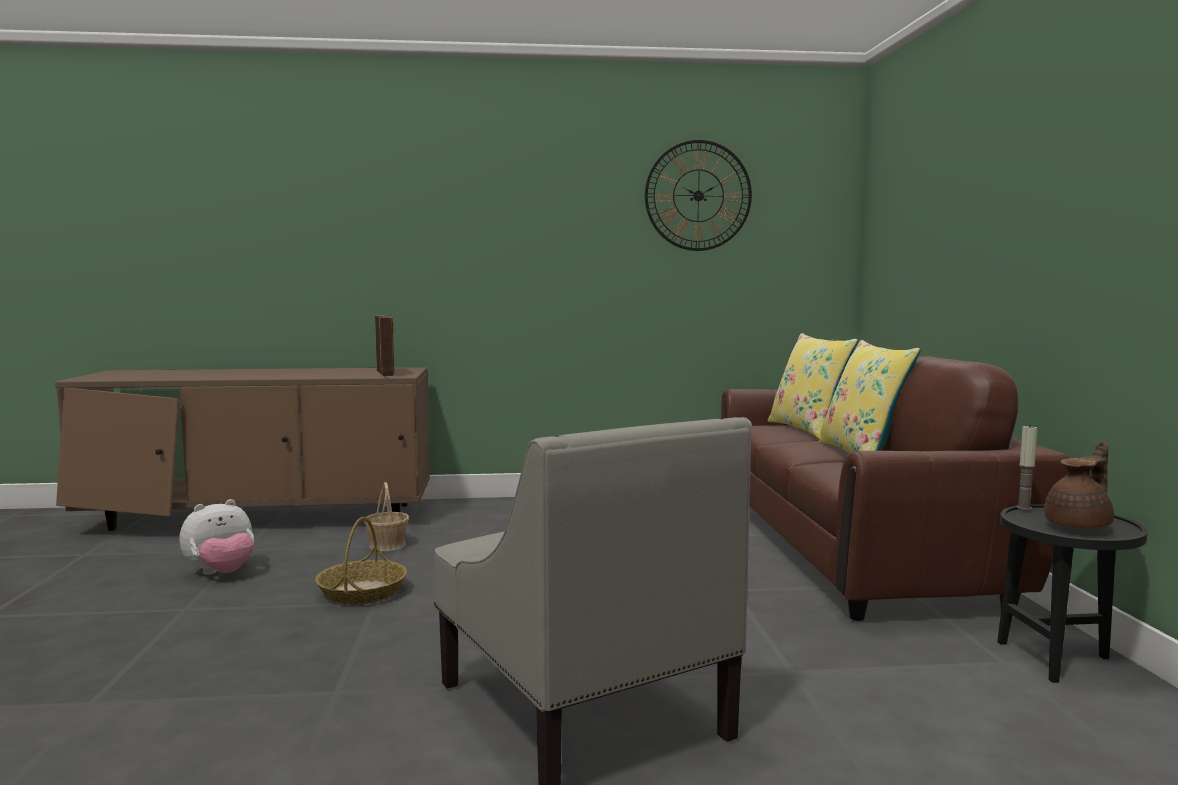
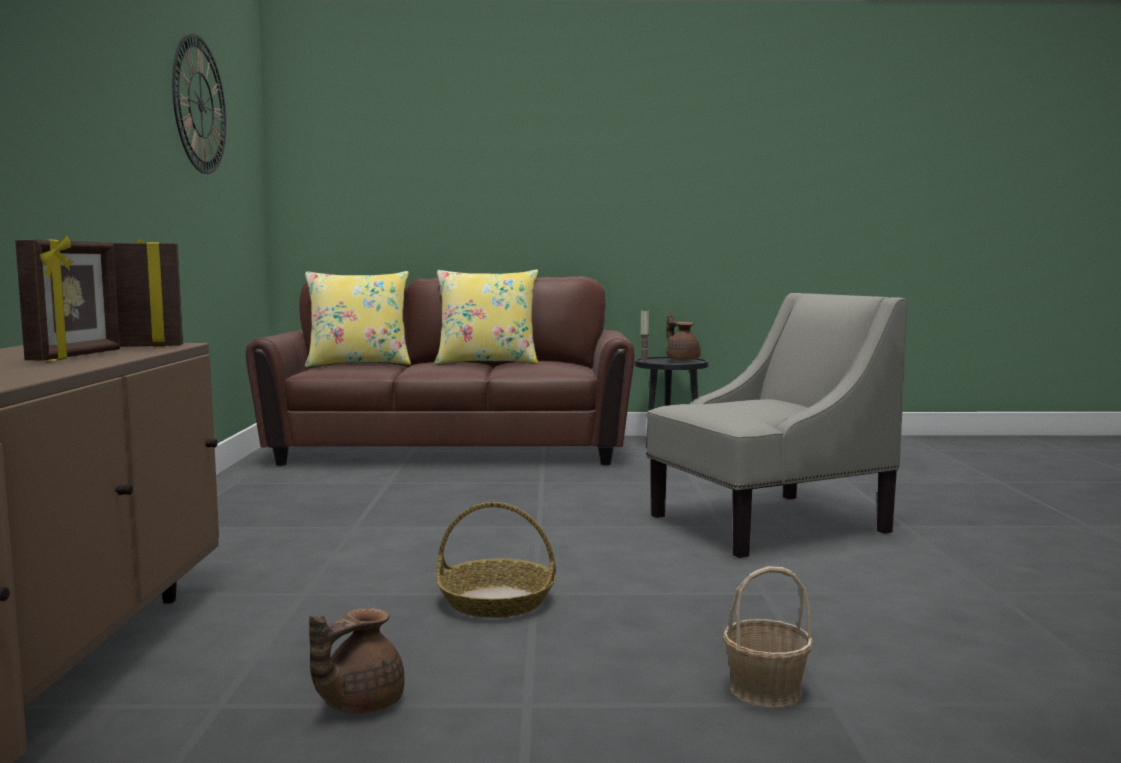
camera: 85 degrees left, 0 degrees up
plush toy [179,499,254,575] -> brown teapot [309,608,405,714]
basket [364,482,409,551] -> basket moved to [723,566,813,708]
none -> picture frame [15,235,120,361]

